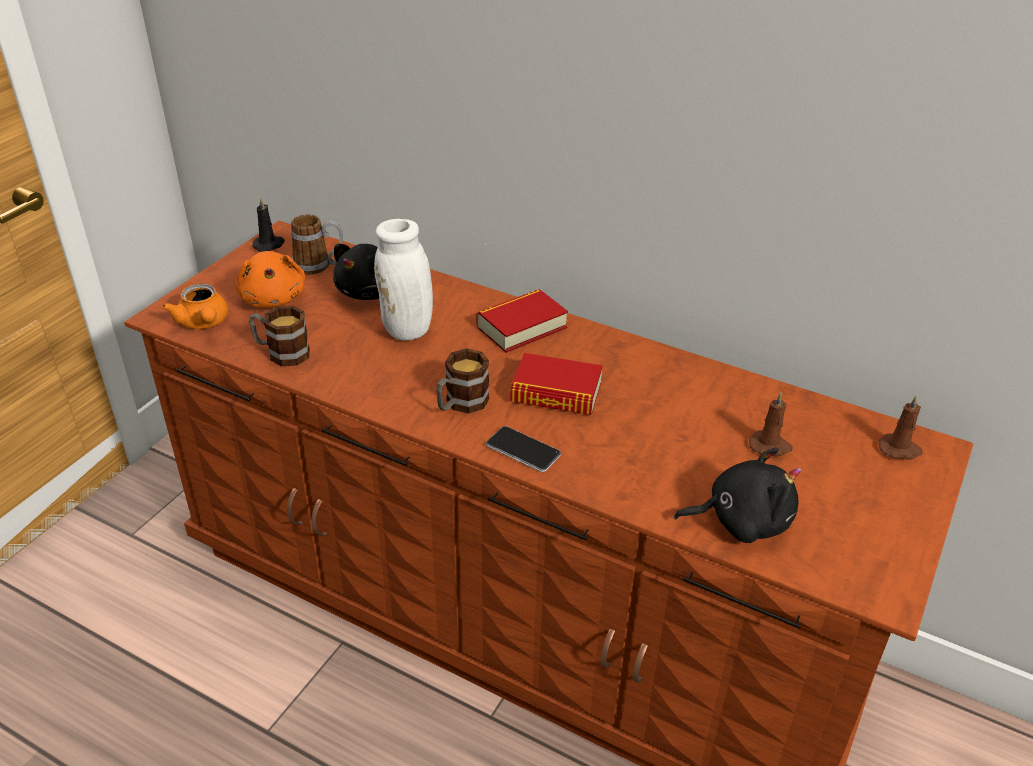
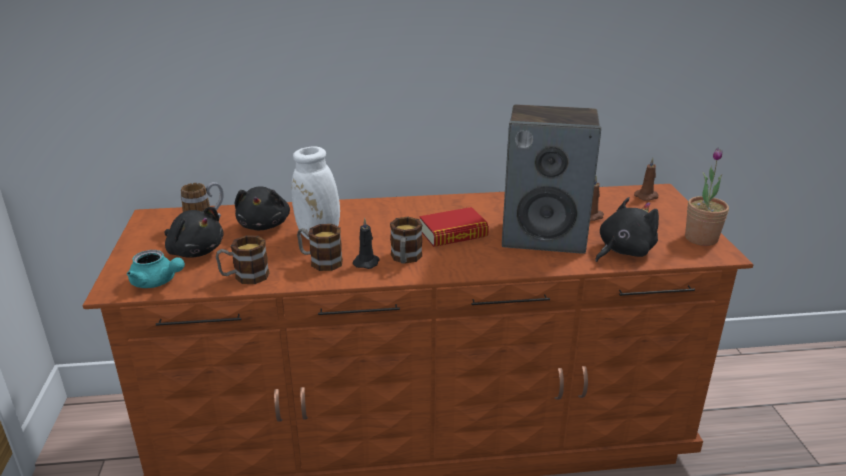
camera: 35 degrees left, 10 degrees down
orange teapot [162,284,229,329] -> turquoise teapot [127,250,185,288]
orange plush toy [236,251,305,308] -> black plush toy [164,207,224,258]
black candle [252,197,285,252] -> black candle moved to [353,218,379,269]
book [476,289,568,353] -> none
phone [486,426,561,472] -> none
none -> mug [297,224,343,271]
none -> speaker [502,105,601,254]
none -> potted plant [685,148,729,246]

